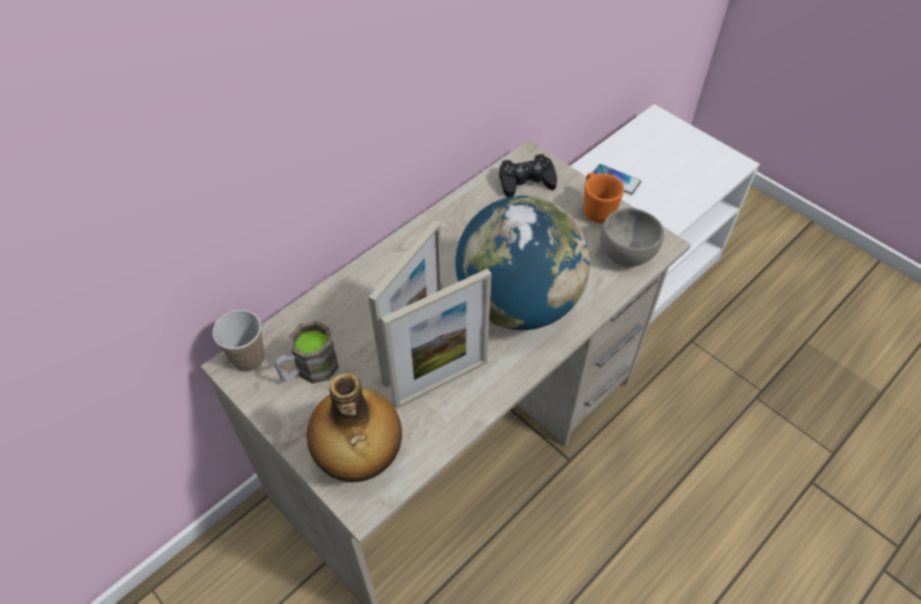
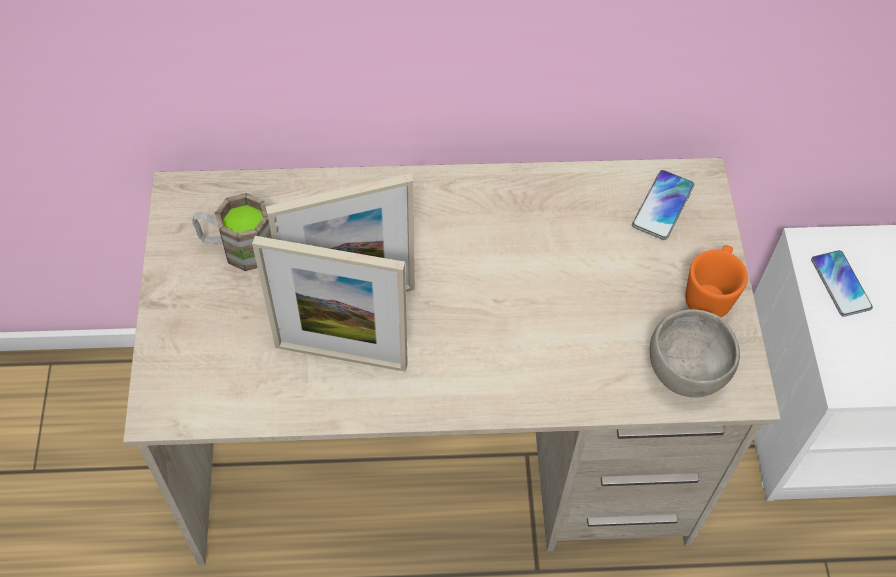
camera: 40 degrees right, 5 degrees up
cup [213,310,265,372] -> none
bottle [307,373,402,482] -> none
globe [455,196,590,330] -> none
black game controller [499,154,557,198] -> phone [632,170,694,240]

